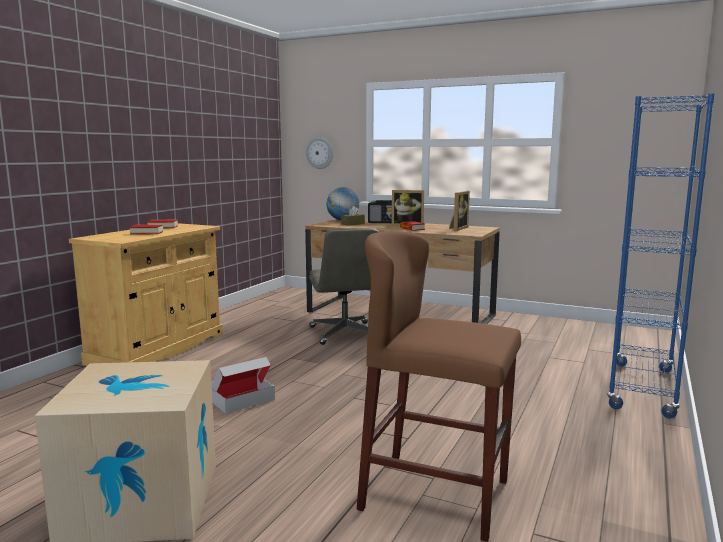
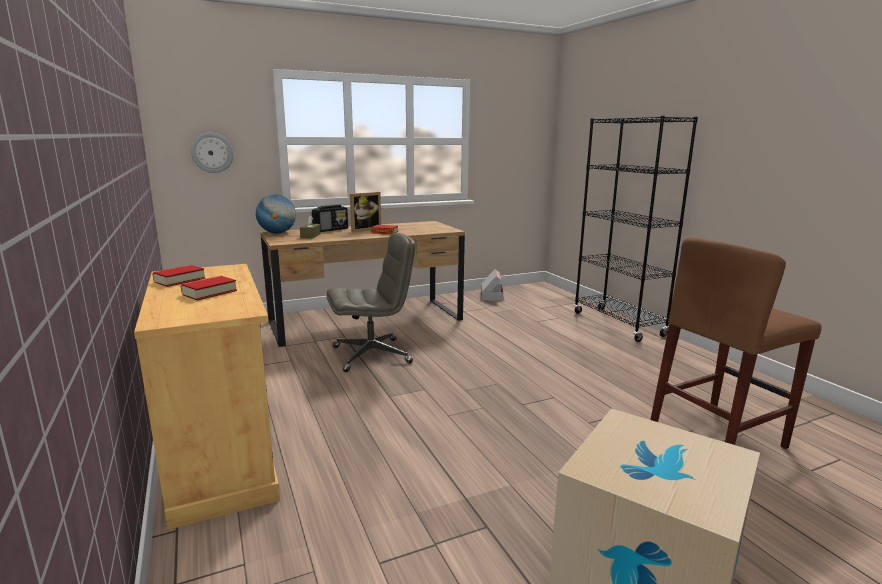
camera: 50 degrees left, 5 degrees up
cardboard box [211,357,275,414] -> cardboard box moved to [481,269,503,301]
grey office chair [309,228,379,345] -> grey office chair turned 45 degrees counterclockwise [326,233,415,372]
picture frame [449,191,470,231] -> none
blue bookcase [607,93,715,418] -> black bookcase [574,116,698,342]

